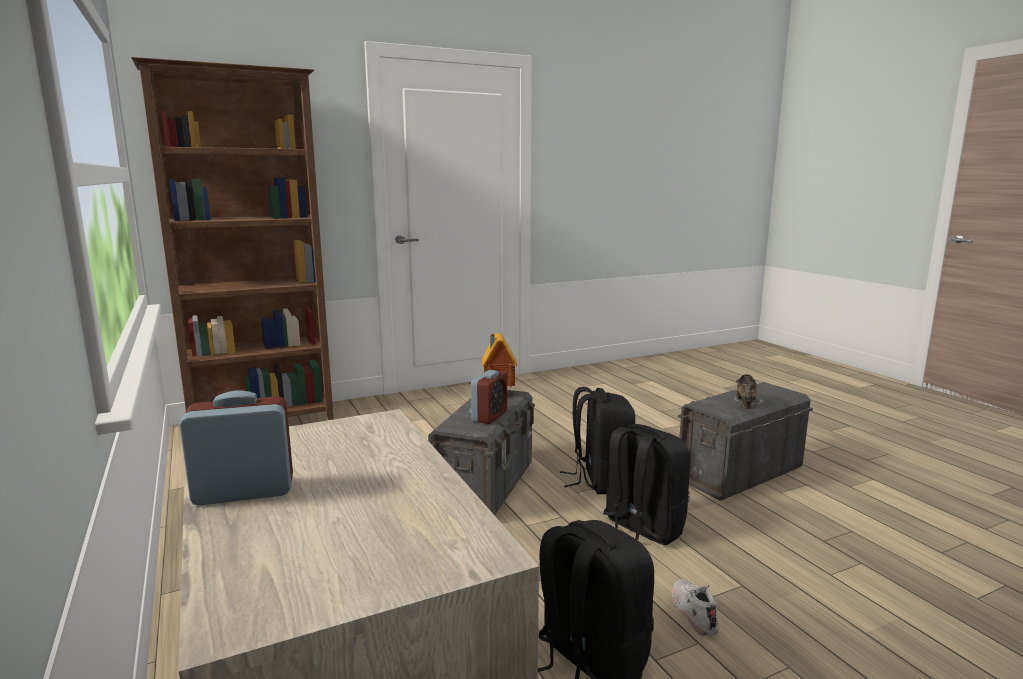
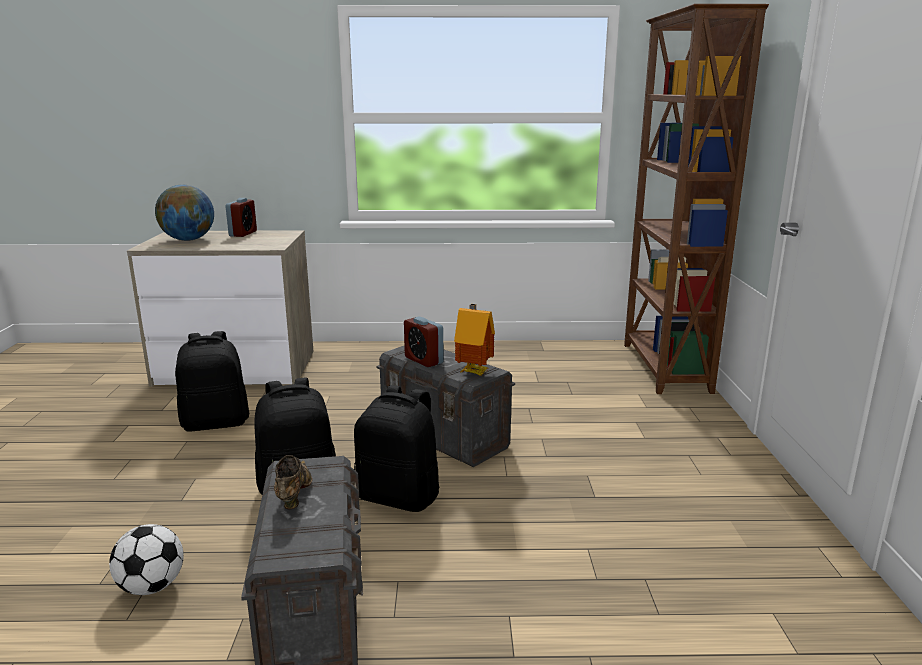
camera: 115 degrees right, 5 degrees up
white shoe [672,579,719,636] -> none
brown shoe [736,374,757,409] -> brown shoe turned 135 degrees counterclockwise [274,455,313,509]
none -> football [109,524,184,595]
none -> globe [155,185,214,241]

